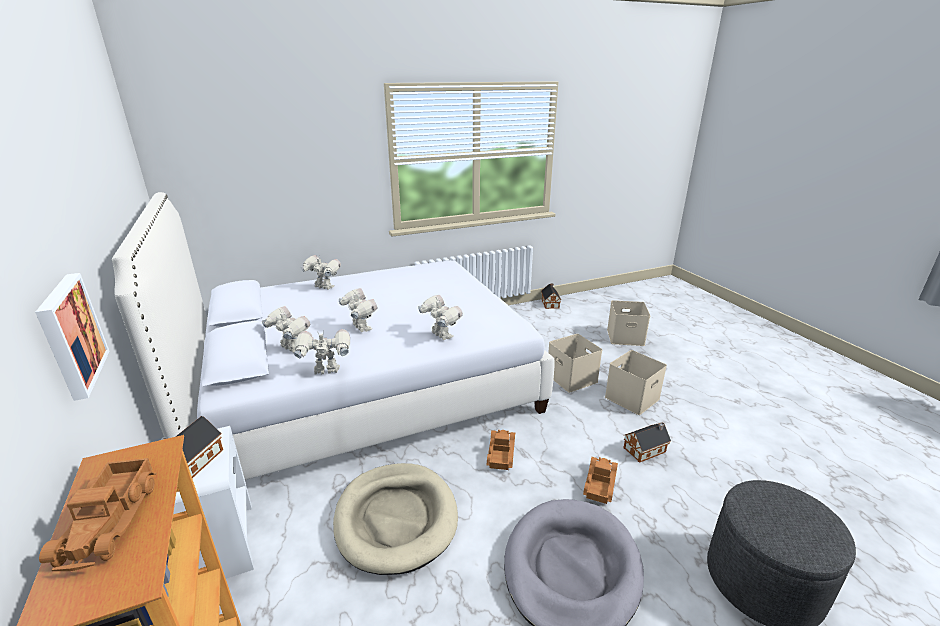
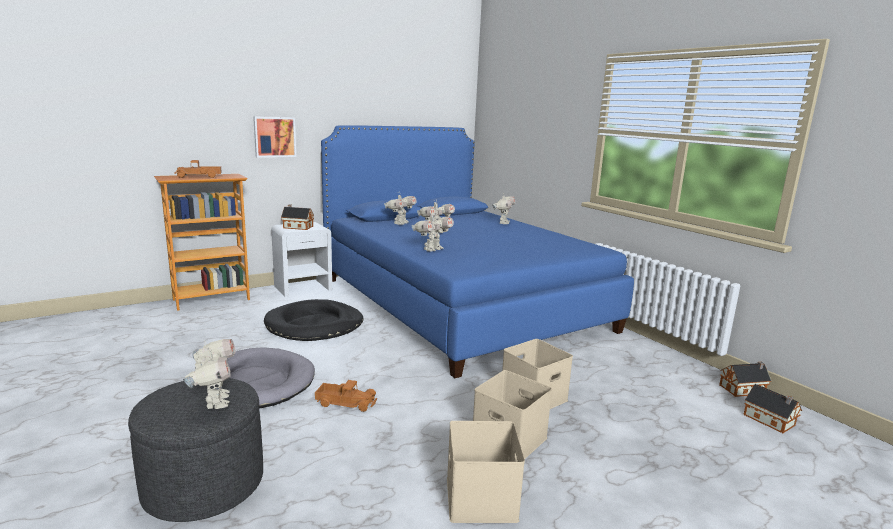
camera: 80 degrees right, 10 degrees down
white bed [112,192,555,480] -> blue bed [321,125,634,378]
toy robot [293,329,350,374] -> toy robot moved to [183,339,235,409]
beige dog bed [333,463,458,575] -> black dog bed [264,299,364,341]
toy truck [487,430,515,470] -> none
beige storage box [607,300,650,346] -> beige storage box moved to [447,421,525,523]
toy house [623,422,671,463] -> toy house moved to [743,384,802,433]

